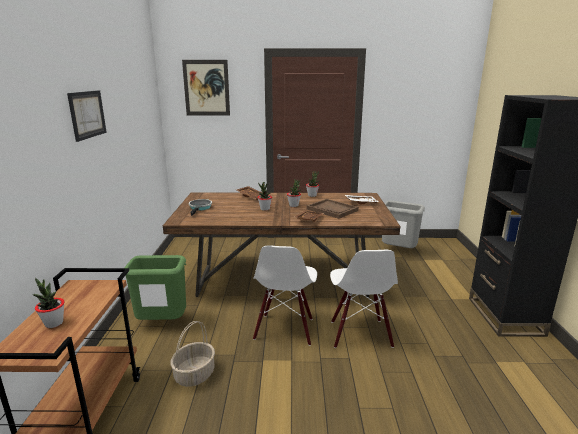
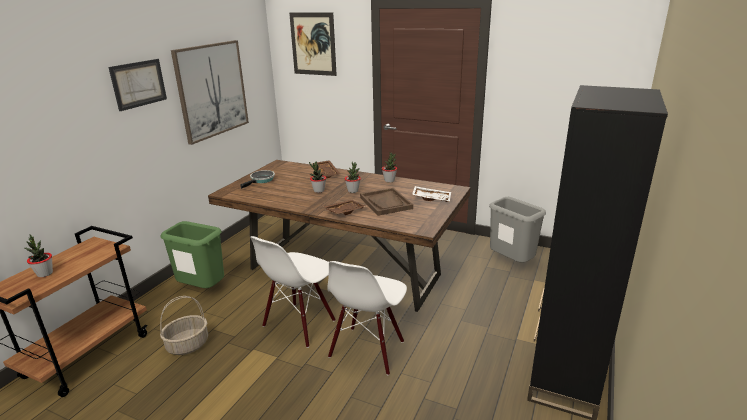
camera: 25 degrees right, 5 degrees up
none -> picture [171,40,249,145]

